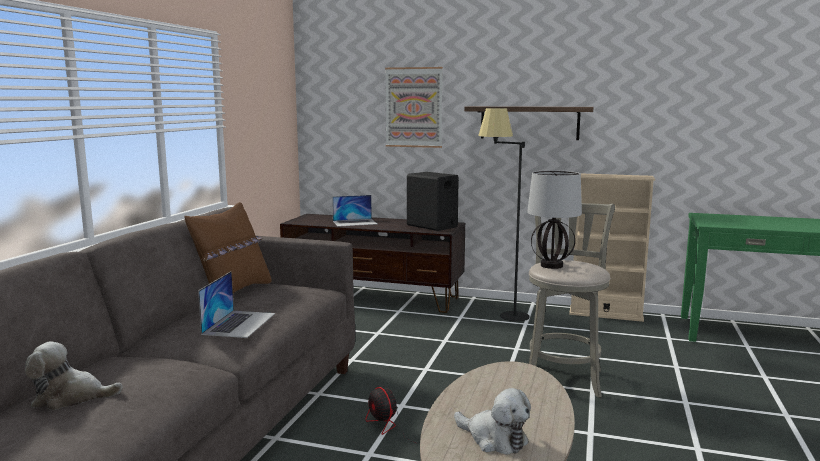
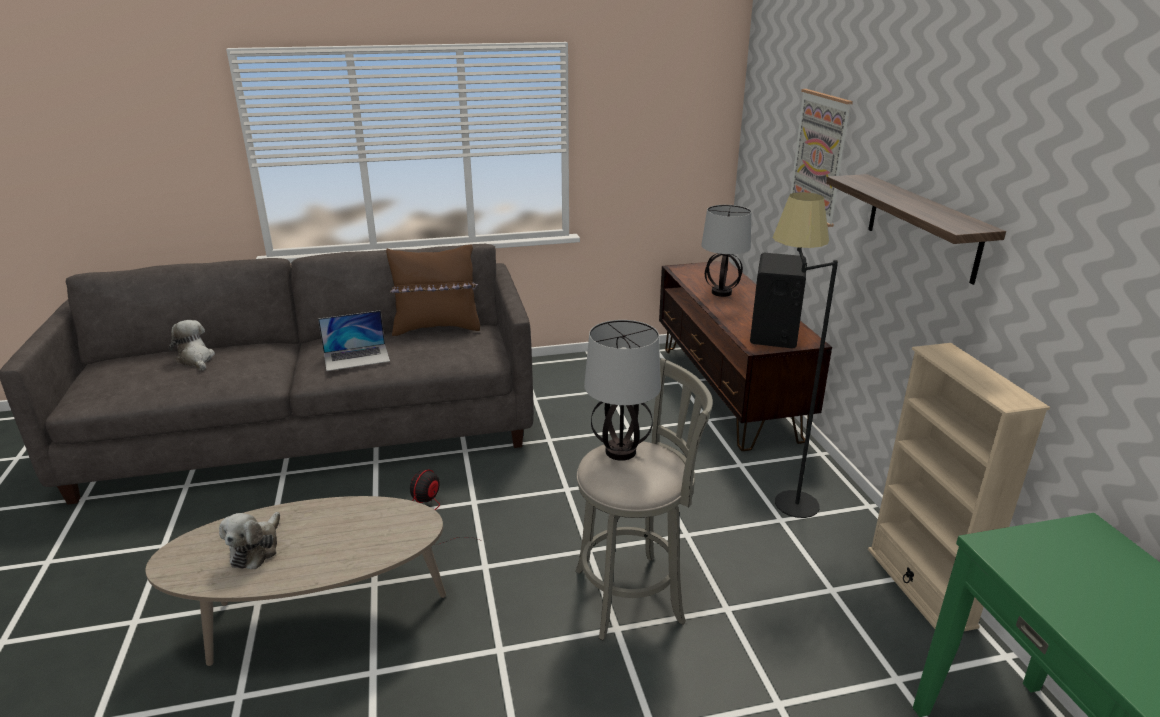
camera: 60 degrees right, 15 degrees up
laptop [332,195,377,227] -> table lamp [701,205,751,297]

